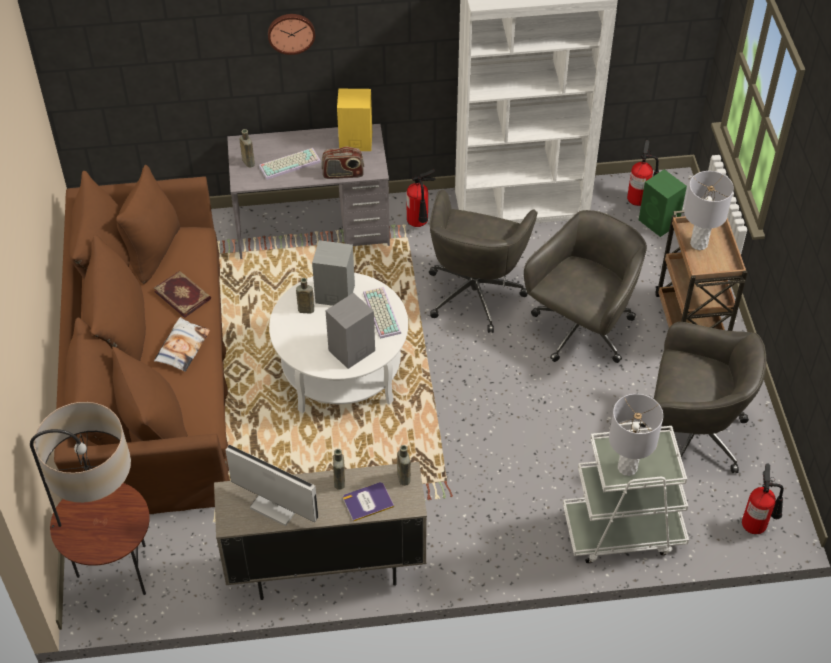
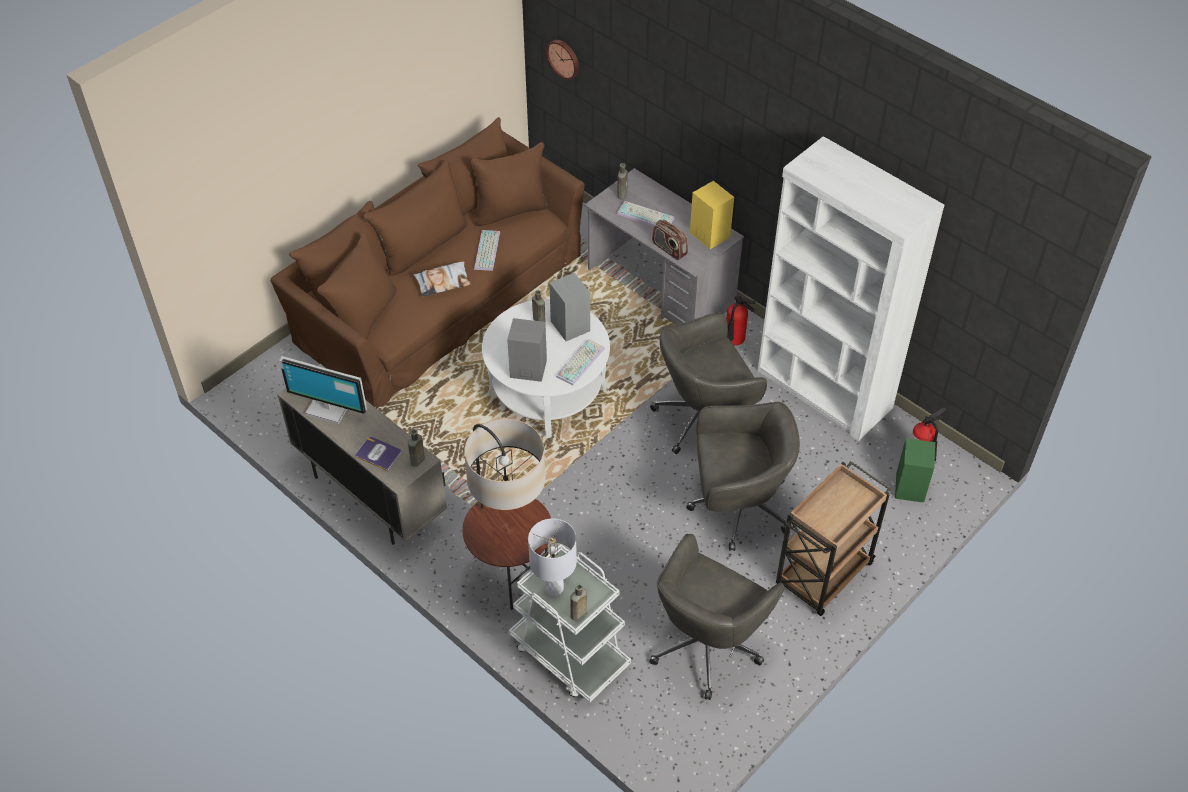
camera: 50 degrees right, 0 degrees up
floor lamp [30,402,150,595] -> floor lamp moved to [462,419,551,610]
book [154,271,211,318] -> keyboard [474,230,500,271]
monitor [226,445,318,526] -> monitor turned 120 degrees clockwise [279,356,367,424]
wall clock [268,14,315,55] -> wall clock moved to [546,40,579,80]
brown bottle [333,449,345,490] -> brown bottle moved to [571,584,587,621]
grey office chair [638,322,767,473] -> grey office chair turned 60 degrees clockwise [649,534,785,700]
grey table lamp [684,171,734,250] -> none
fire extinguisher [742,464,784,534] -> none

